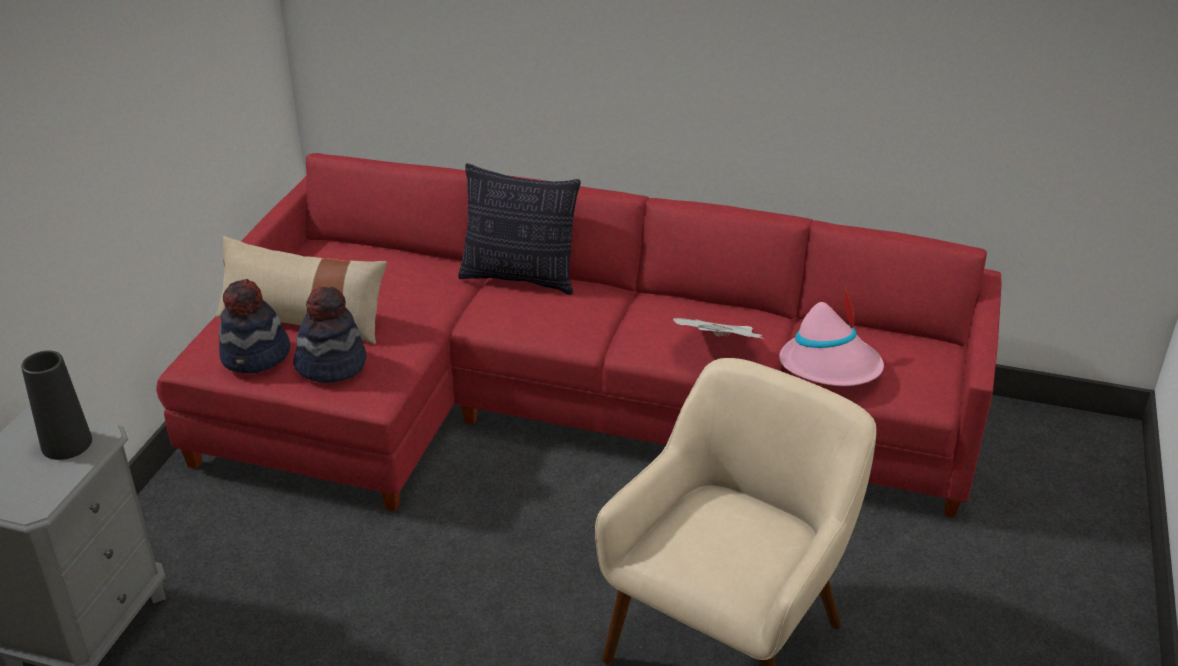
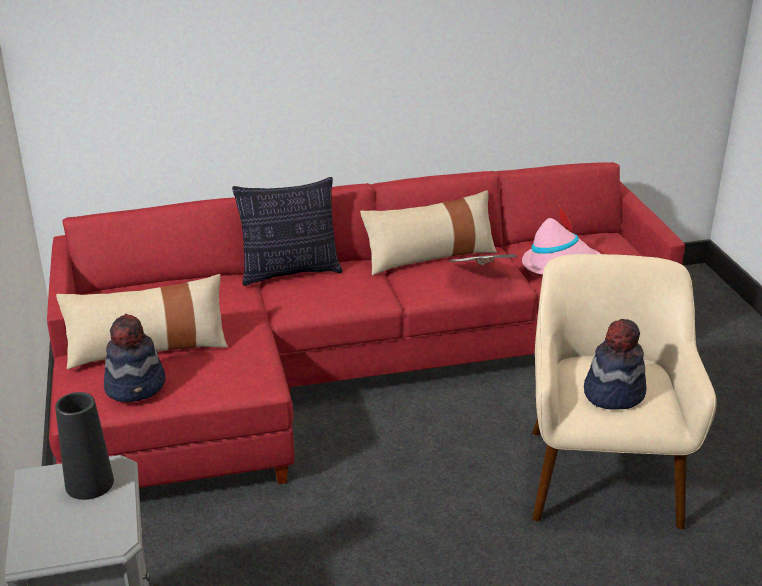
camera: 30 degrees left, 5 degrees down
hat [293,287,367,383] -> hat moved to [584,319,646,410]
none -> beige pillow [360,190,497,275]

